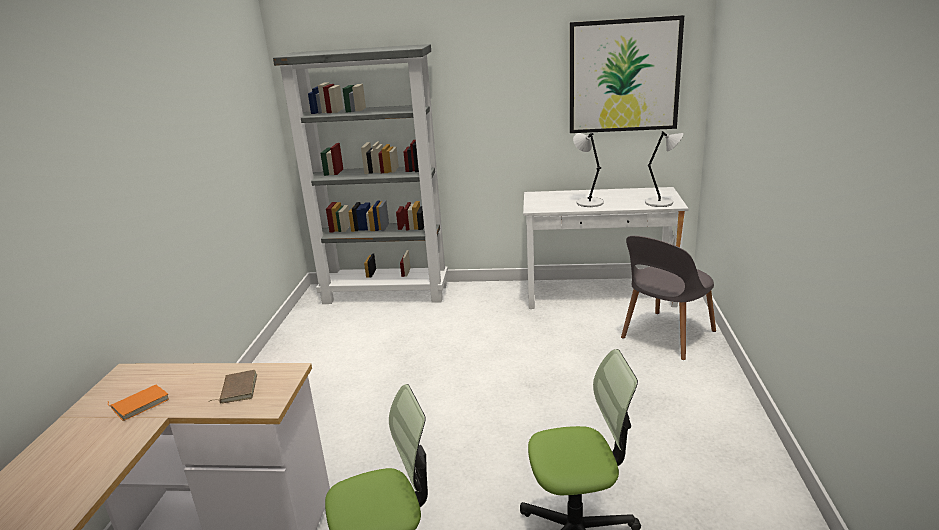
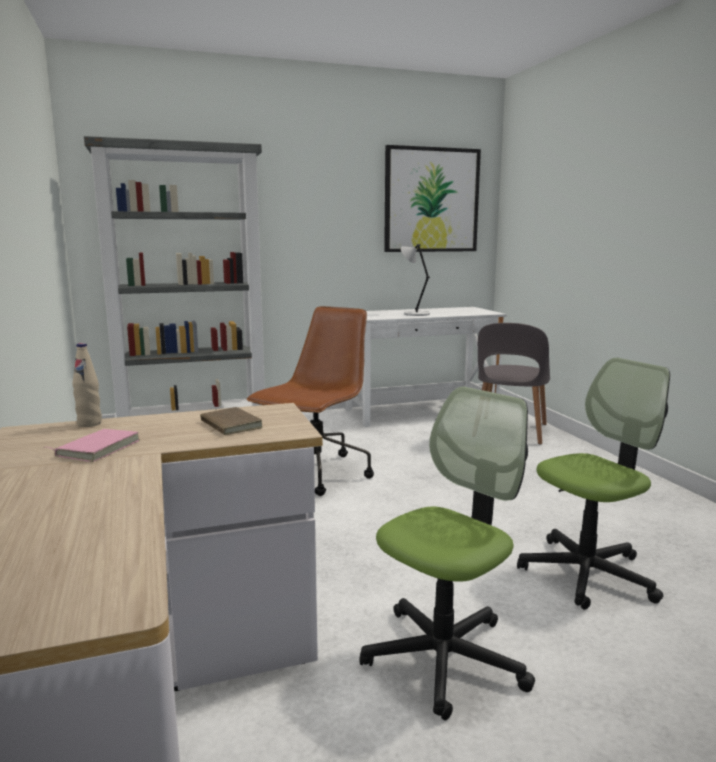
camera: 25 degrees left, 10 degrees down
orange book [107,385,169,421] -> pink book [44,429,140,462]
grey table lamp [645,131,683,207] -> none
none -> beige bottle [72,343,102,427]
none -> brown office chair [247,306,374,496]

